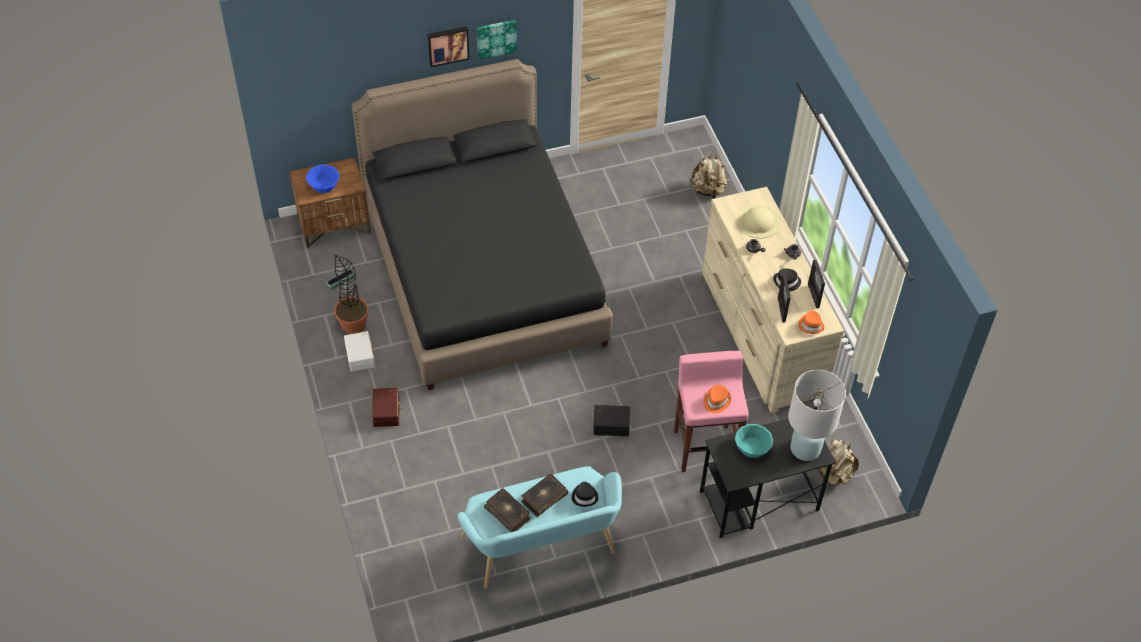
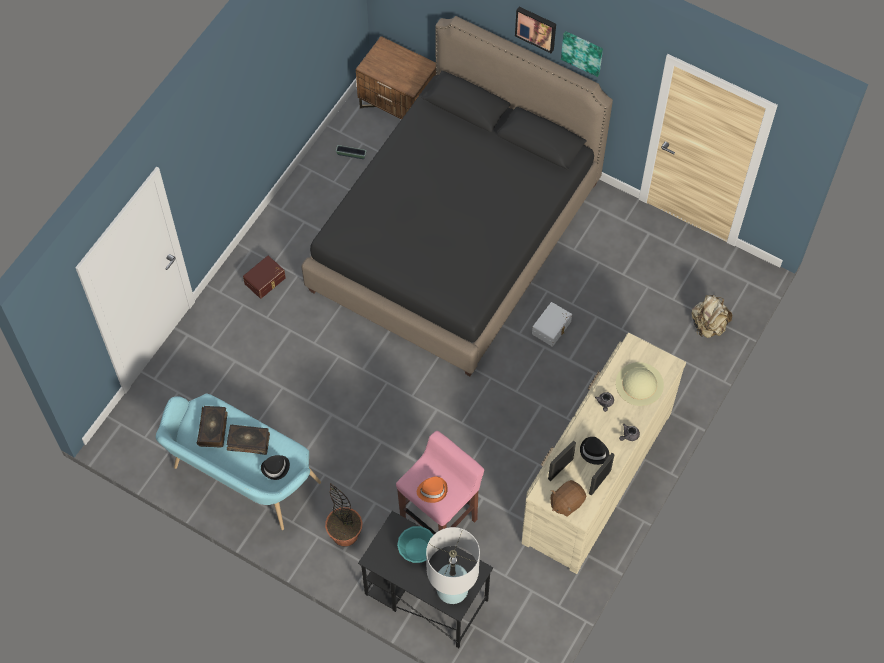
camera: 50 degrees right, 10 degrees up
blue bowl [306,165,340,193] -> none
potted plant [334,254,369,334] -> potted plant moved to [325,483,362,546]
white storage box [344,331,375,372] -> white storage box moved to [532,302,572,347]
black storage box [593,405,630,436] -> none
orange hat [798,311,824,334] -> brown plush toy [551,480,586,517]
beige backpack [818,439,859,485] -> none

